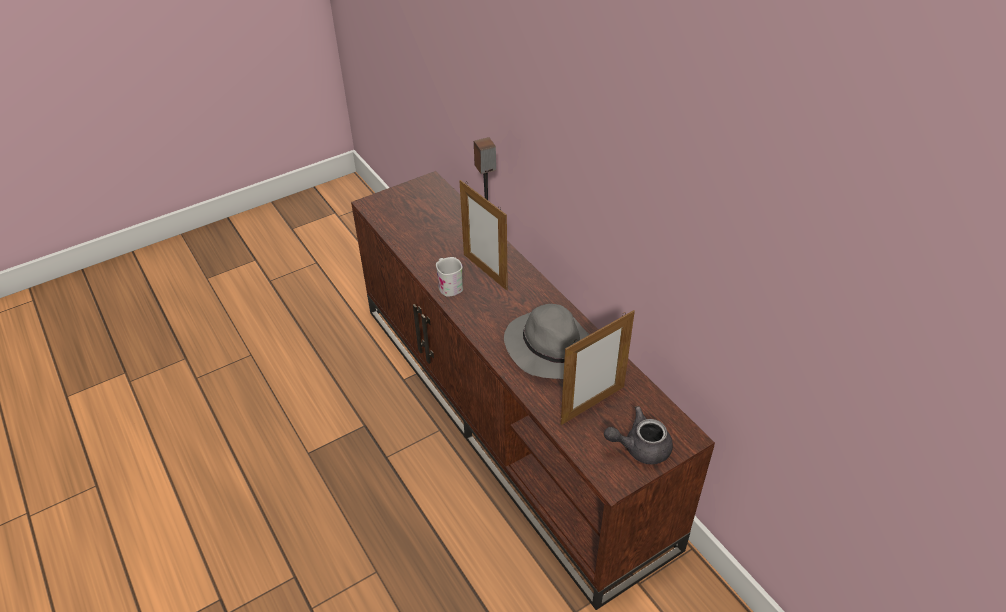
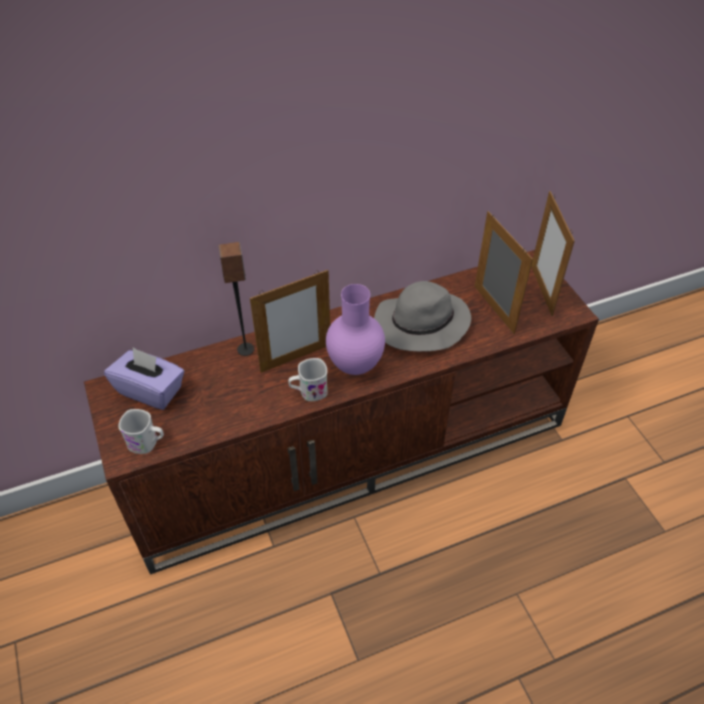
camera: 80 degrees left, 5 degrees up
grey teapot [604,406,673,464] -> picture frame [531,191,575,316]
none -> purple tissue box [104,347,184,410]
none -> white mug [118,409,164,454]
none -> purple vase [326,284,385,375]

